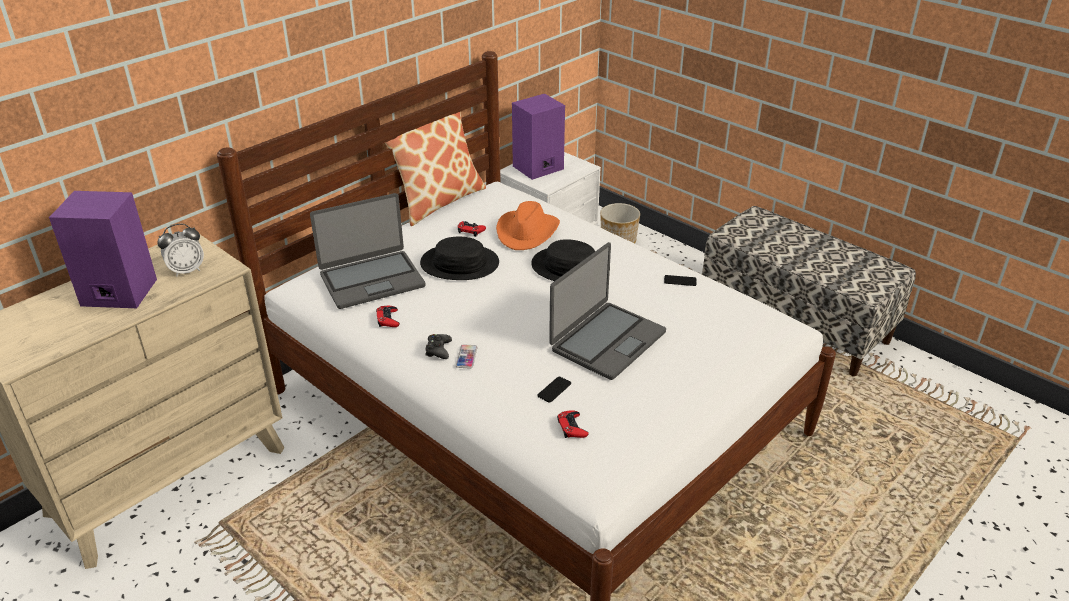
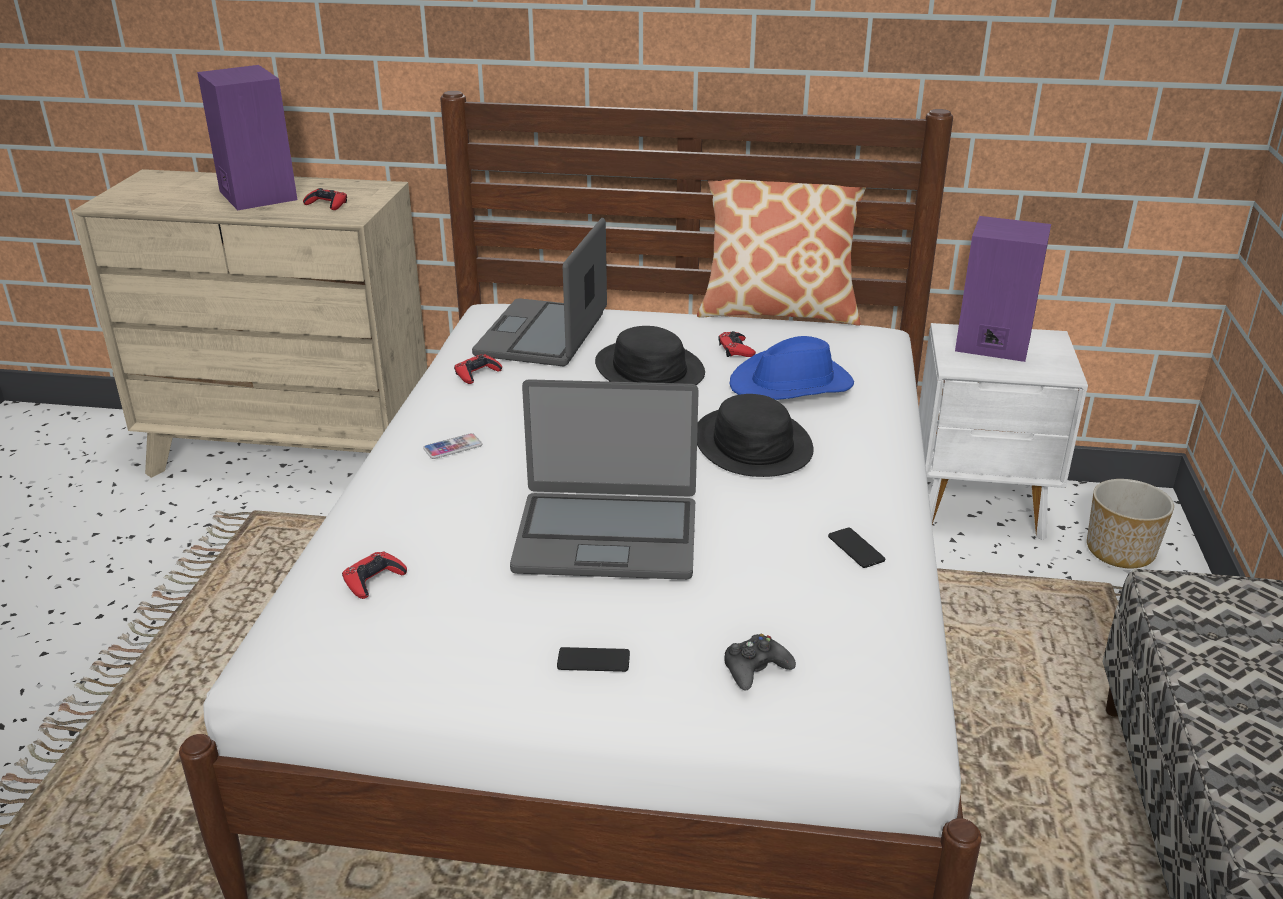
camera: 55 degrees right, 5 degrees down
alarm clock [157,224,204,277] -> red game controller [303,188,347,210]
laptop [310,193,426,309] -> laptop turned 75 degrees clockwise [472,218,607,366]
black game controller [425,334,452,359] -> black game controller moved to [724,634,796,691]
orange hat [496,201,560,250] -> blue hat [730,336,854,400]
phone [537,376,571,403] -> phone moved to [557,647,630,672]

